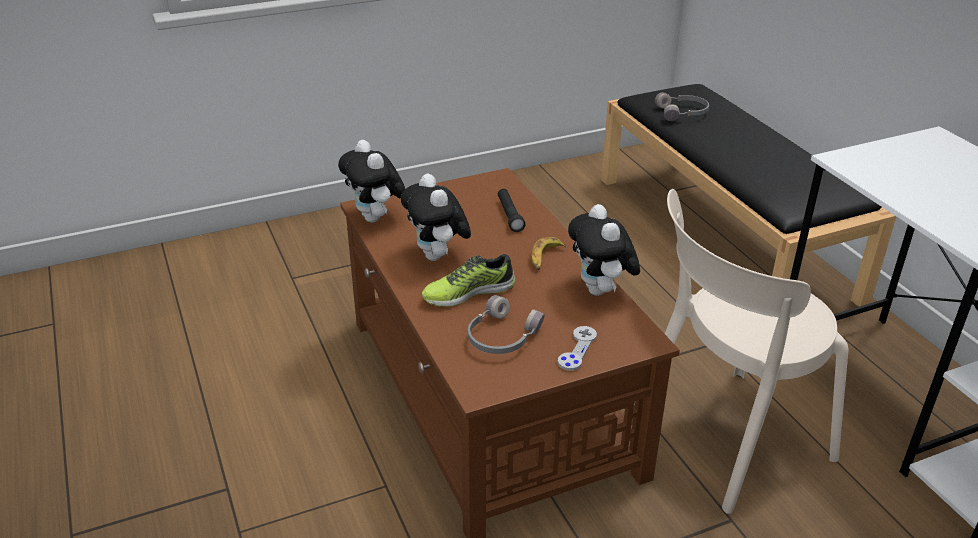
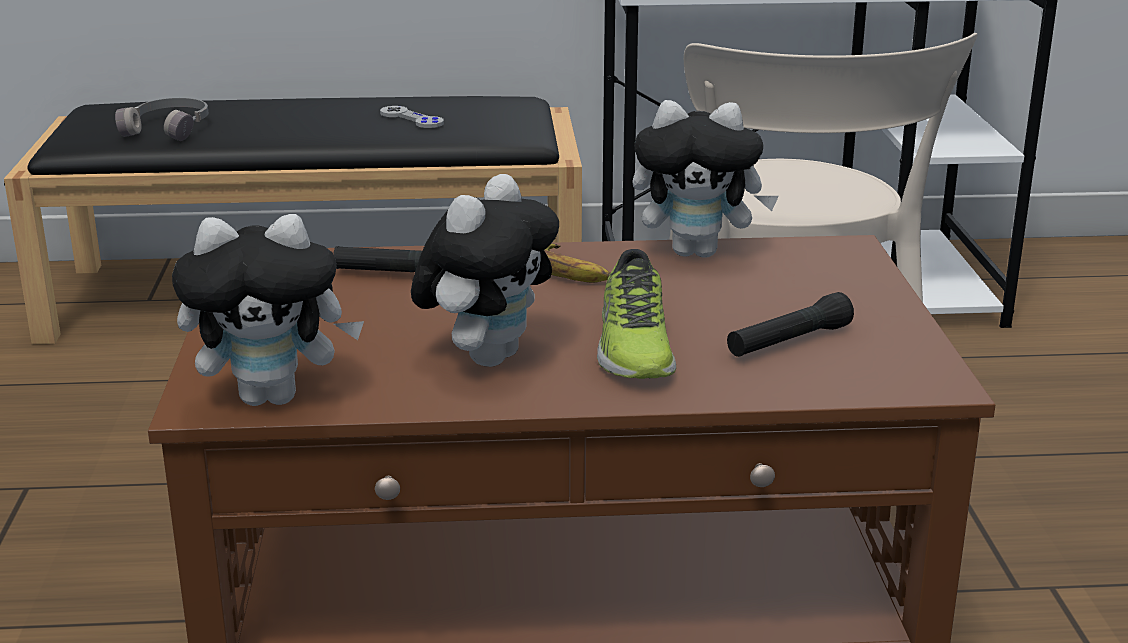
camera: 70 degrees left, 10 degrees down
plush toy [401,174,471,261] -> plush toy turned 60 degrees counterclockwise [411,174,559,367]
grey headphones [468,295,545,354] -> black flashlight [727,292,854,357]
grey game controller [558,326,597,371] -> grey game controller moved to [380,106,444,128]

